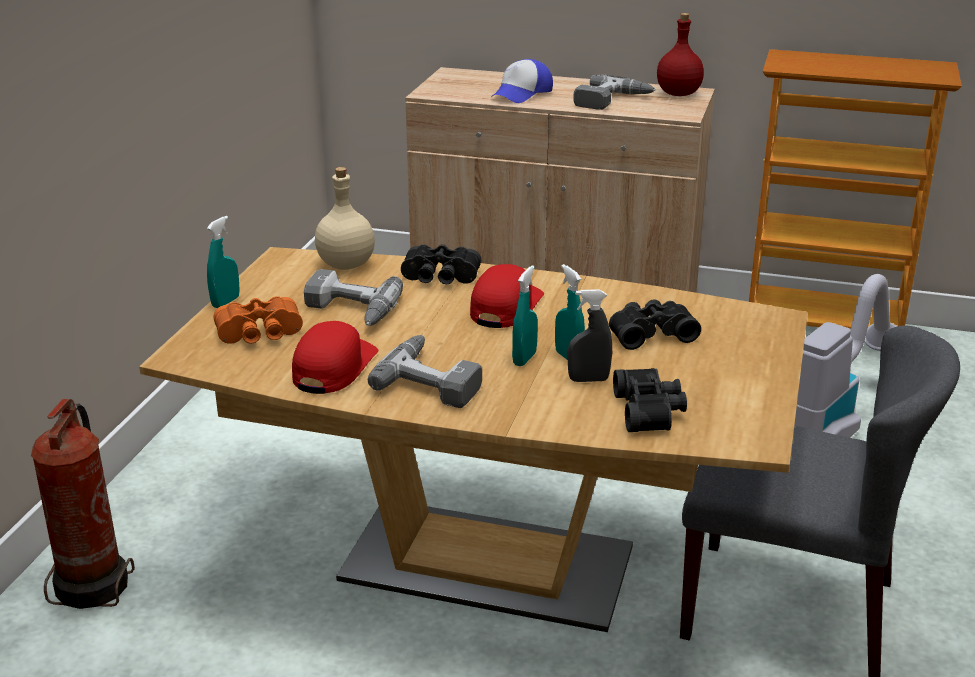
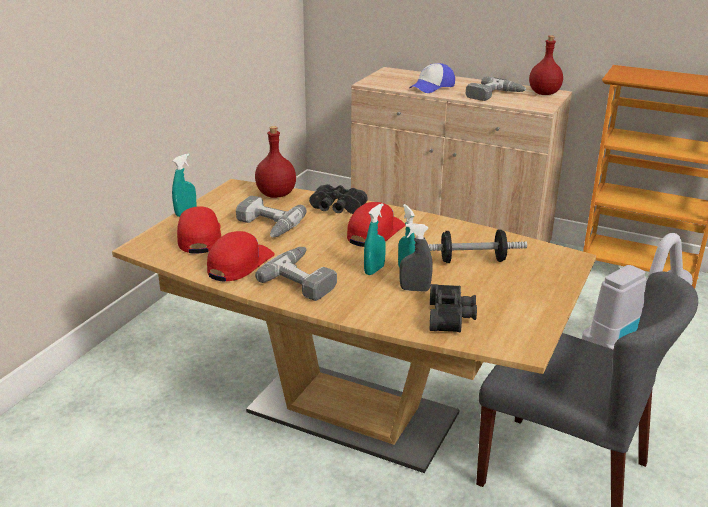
camera: 10 degrees right, 0 degrees up
fire extinguisher [31,399,135,609] -> none
orange binoculars [213,296,303,344] -> red cap [177,206,221,254]
beige bottle [315,167,375,270] -> red bottle [255,126,296,198]
black binoculars [609,299,701,350] -> dumbbell [428,229,527,263]

